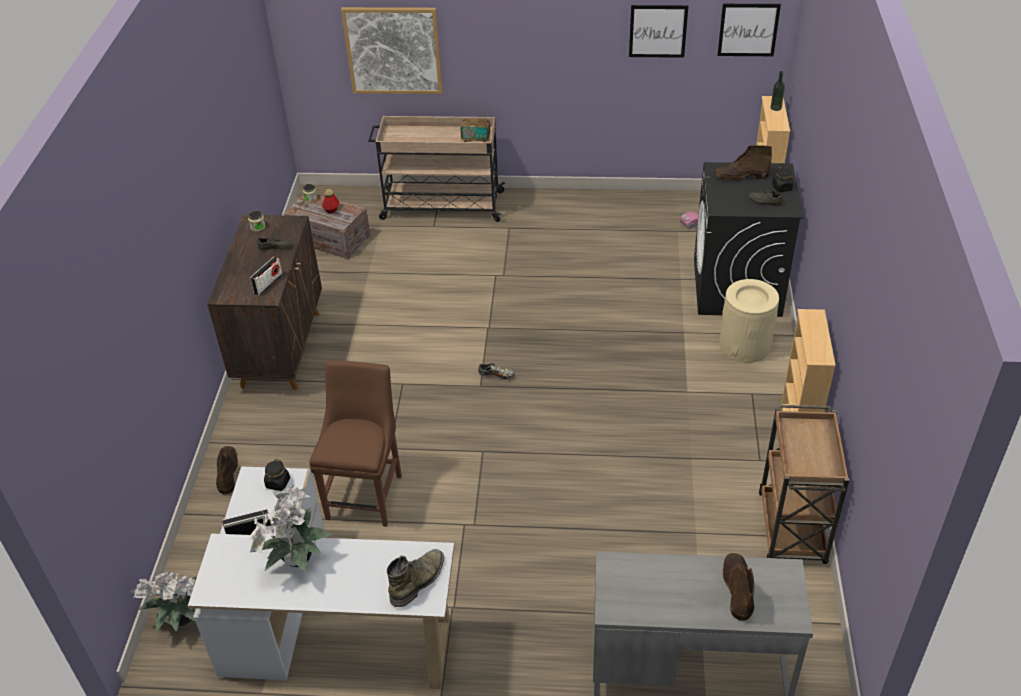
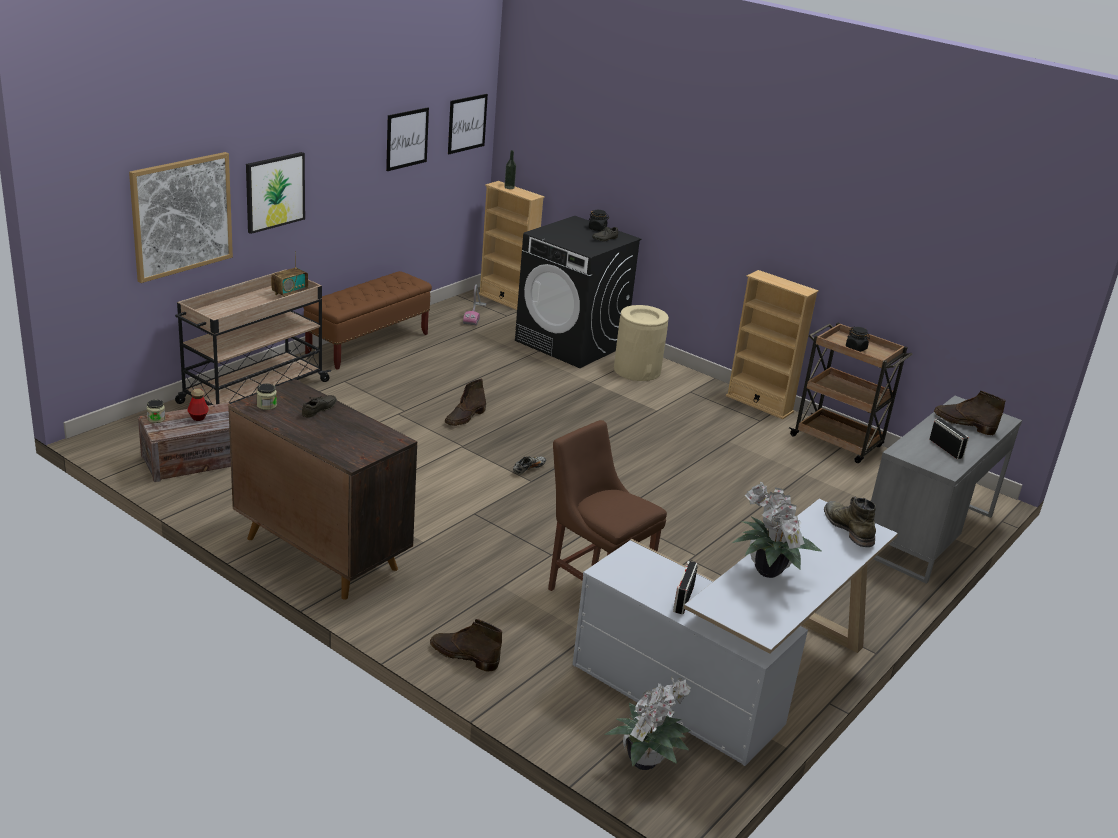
camera: 60 degrees left, 15 degrees down
radio [250,257,283,296] -> radio moved to [930,418,969,459]
black jar [264,459,290,491] -> black jar moved to [846,326,870,352]
brown boot [714,145,772,181] -> brown boot moved to [445,379,486,426]
none -> picture [246,152,305,234]
none -> brown bench [303,271,432,370]

